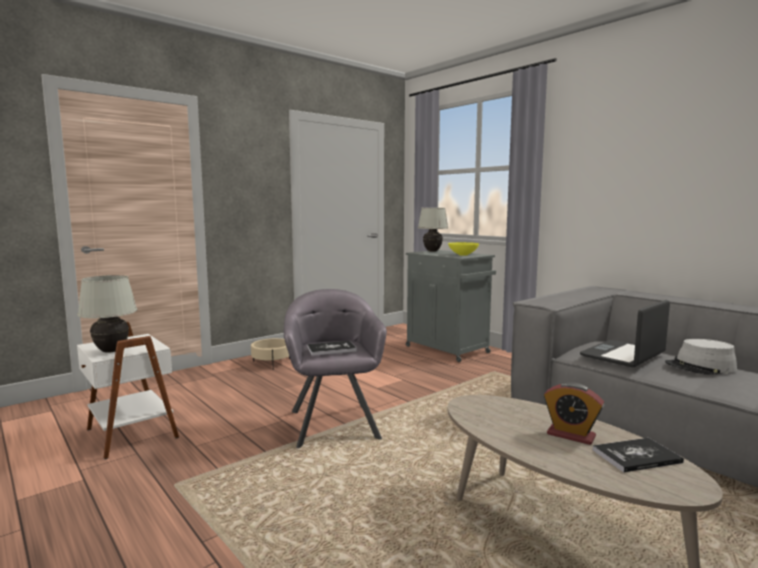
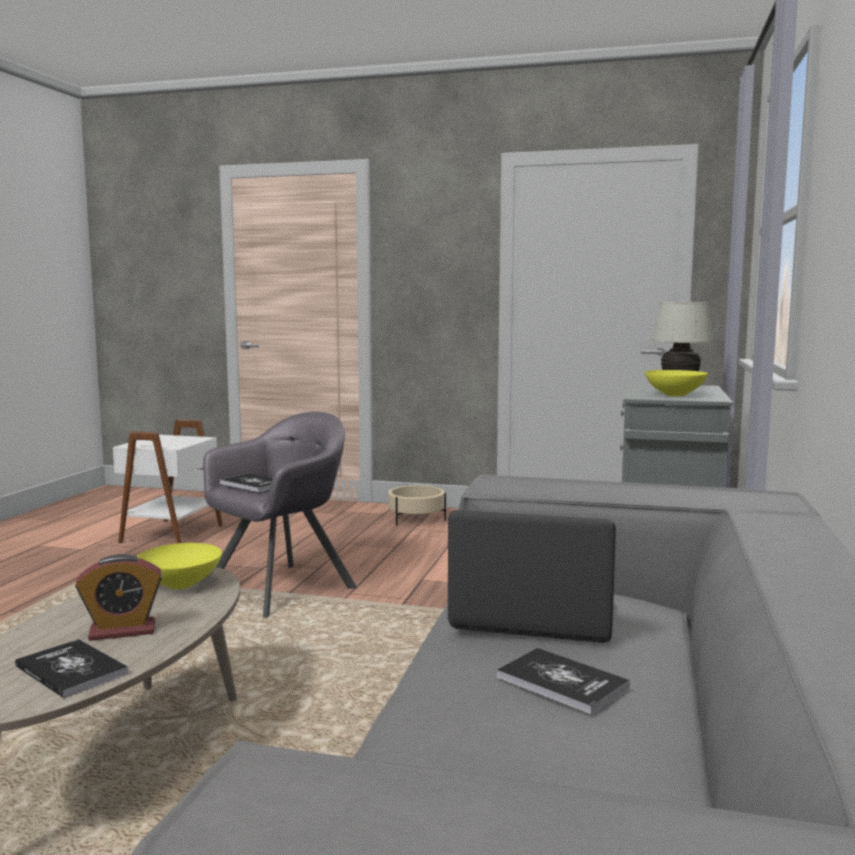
camera: 55 degrees right, 0 degrees up
white table lamp [78,275,137,353] -> none
alarm clock [544,382,604,445] -> alarm clock turned 105 degrees counterclockwise [75,554,162,641]
grey hat [665,339,737,375] -> book [496,648,630,715]
none -> yellow bowl [137,543,222,589]

